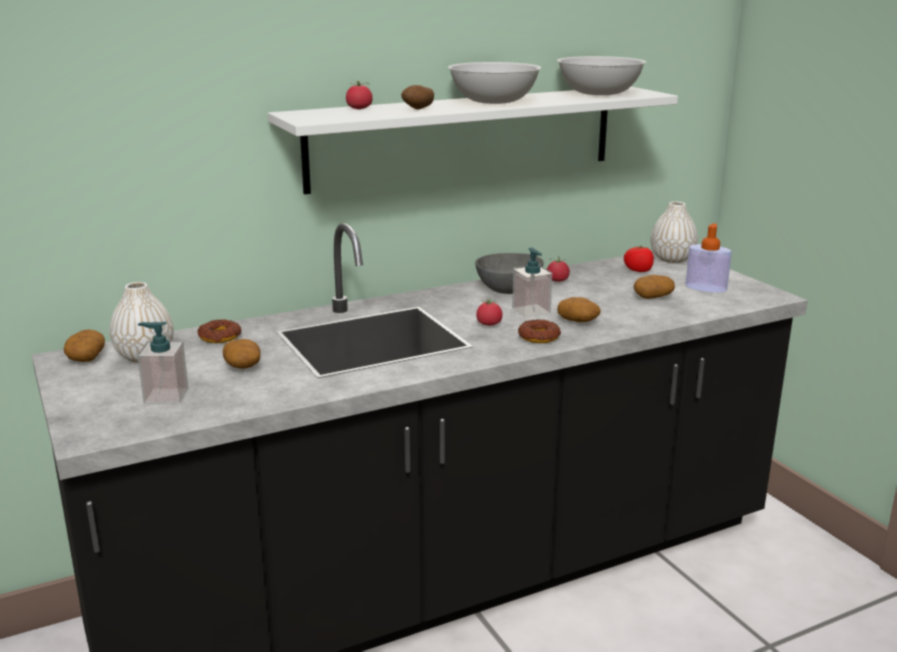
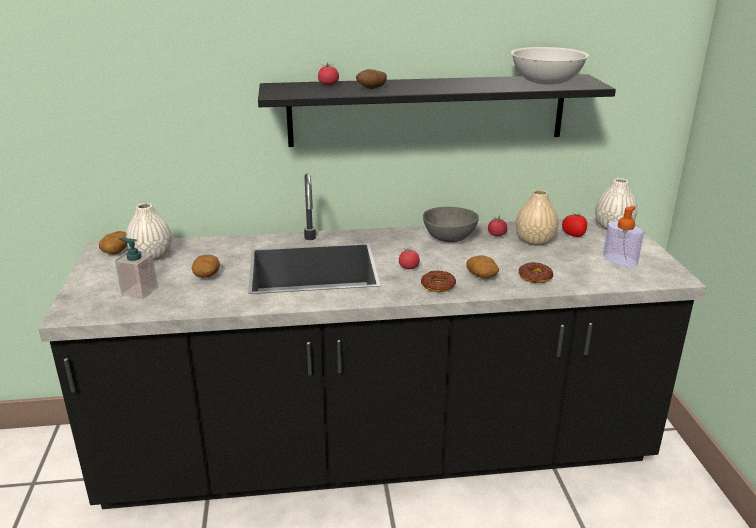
camera: 20 degrees right, 5 degrees up
donut [197,319,242,343] -> donut moved to [519,262,554,283]
white shelf [268,87,678,194] -> black shelf [258,74,616,147]
white bowl [448,62,541,104] -> none
soap dispenser [512,248,552,317] -> none
potato [634,275,675,299] -> none
none -> beige vase [516,190,559,246]

